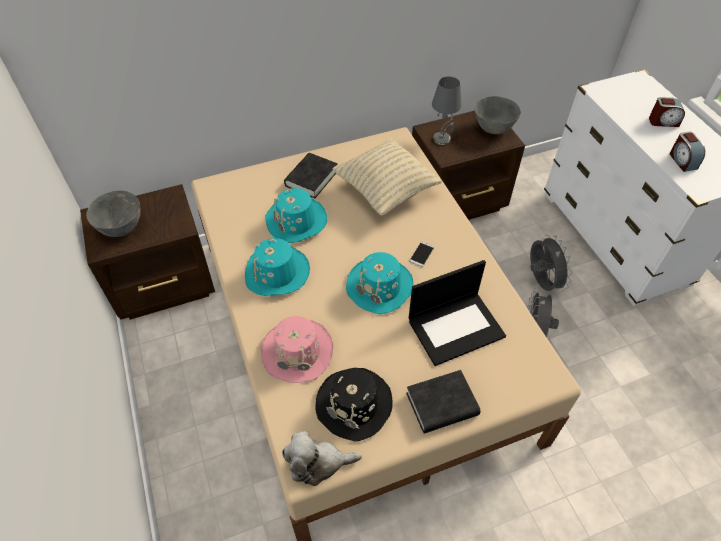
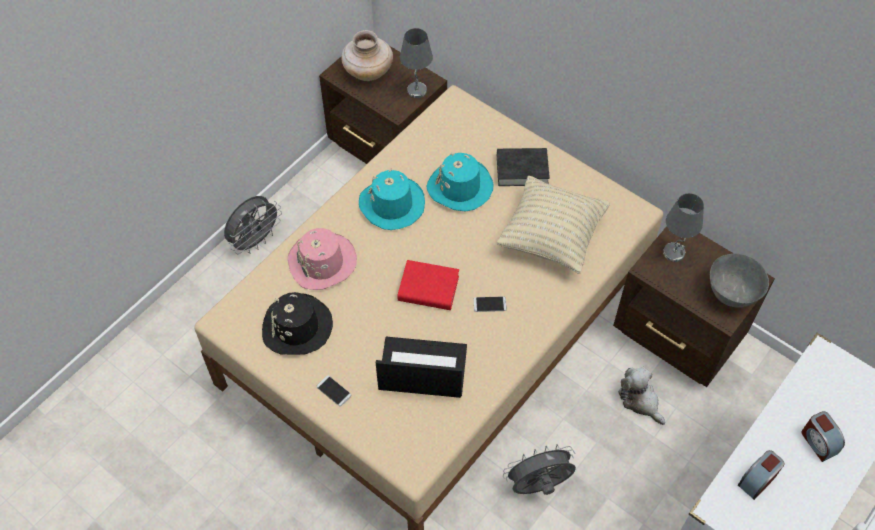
camera: 60 degrees right, 5 degrees up
grey bowl [86,190,140,237] -> beige vase [341,30,393,81]
plush toy [282,431,362,486] -> plush toy moved to [618,367,665,425]
turquoise hat [346,252,413,314] -> red book [397,260,459,310]
black book [406,370,481,434] -> phone [317,376,351,406]
laptop [409,260,506,366] -> laptop turned 150 degrees clockwise [376,337,467,398]
grey fan [530,235,572,292] -> grey fan moved to [224,196,282,254]
none -> grey table lamp [400,28,433,98]

